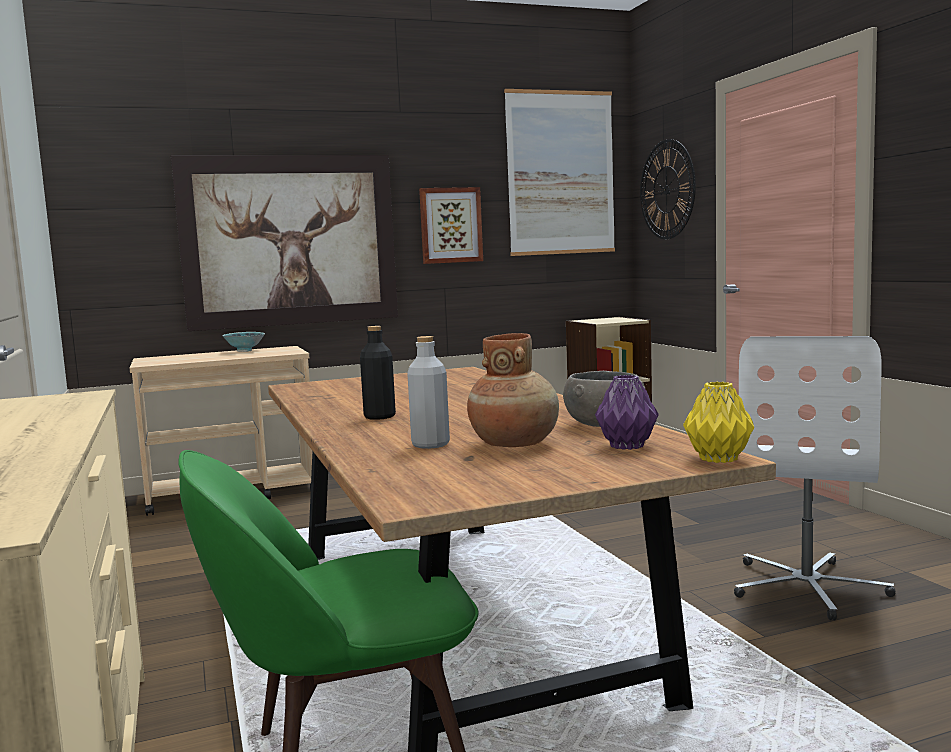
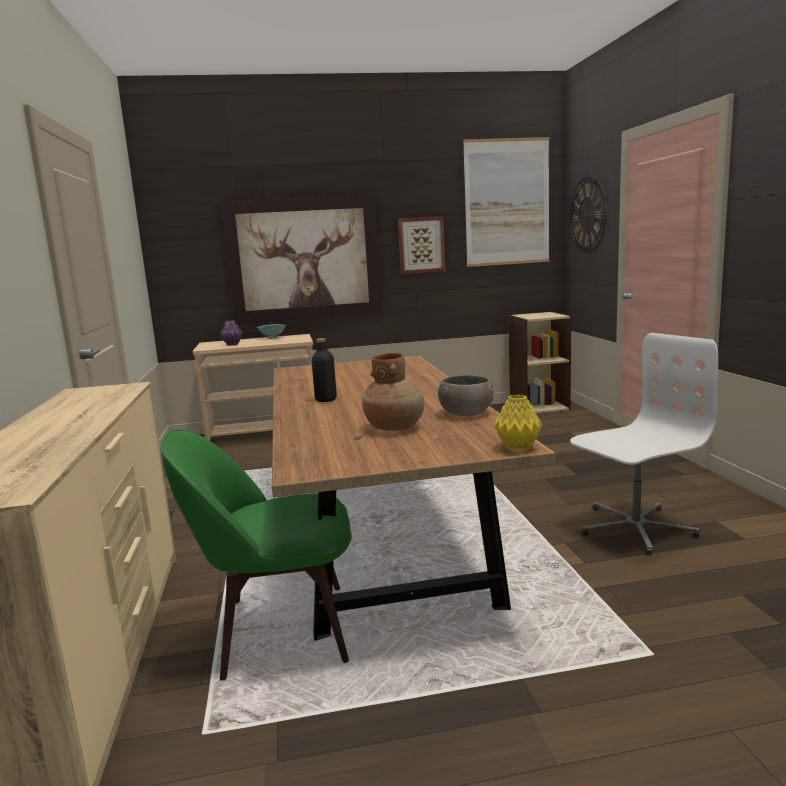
camera: 10 degrees right, 5 degrees up
grey bottle [407,336,450,449] -> none
purple vase [595,375,659,450] -> purple vase moved to [221,320,242,345]
white office chair [734,336,895,620] -> white office chair turned 150 degrees counterclockwise [570,333,718,555]

